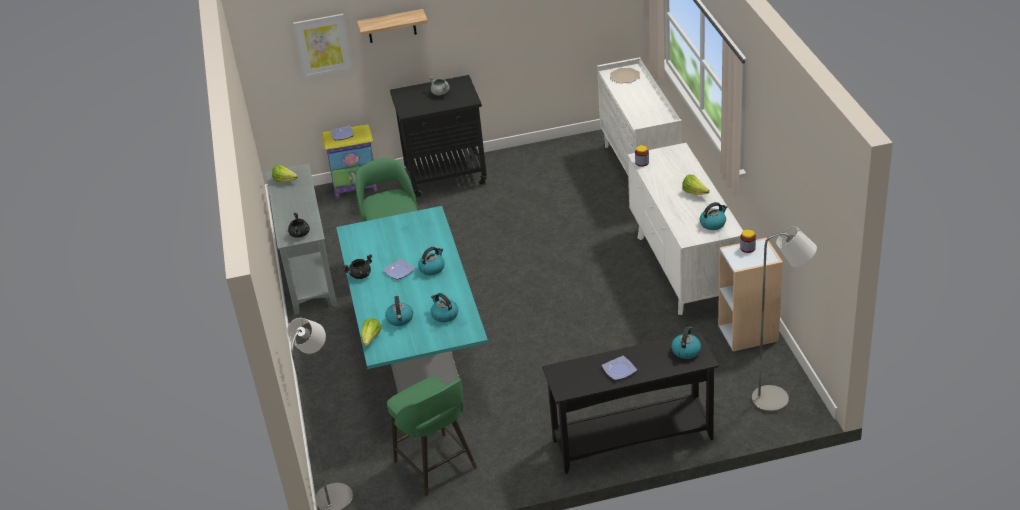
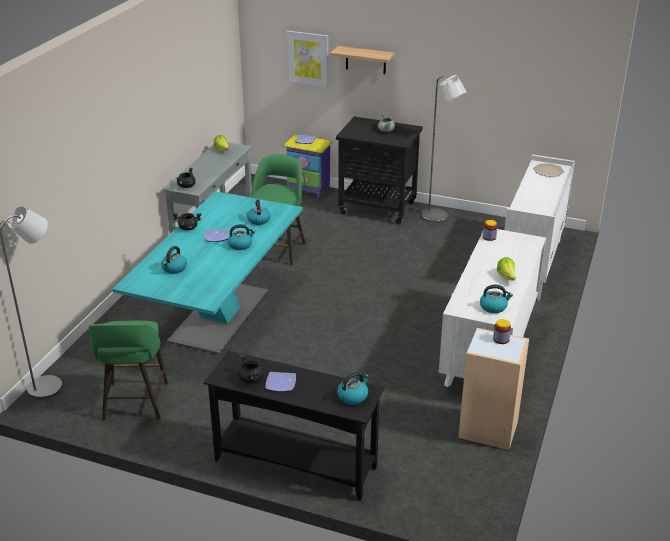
camera: 30 degrees right, 5 degrees down
lettuce [361,318,382,346] -> none
kettle [431,293,458,322] -> kettle moved to [247,199,270,225]
grey floor lamp [752,226,817,413] -> grey floor lamp moved to [422,74,467,223]
none -> black cooking pot [238,354,263,383]

